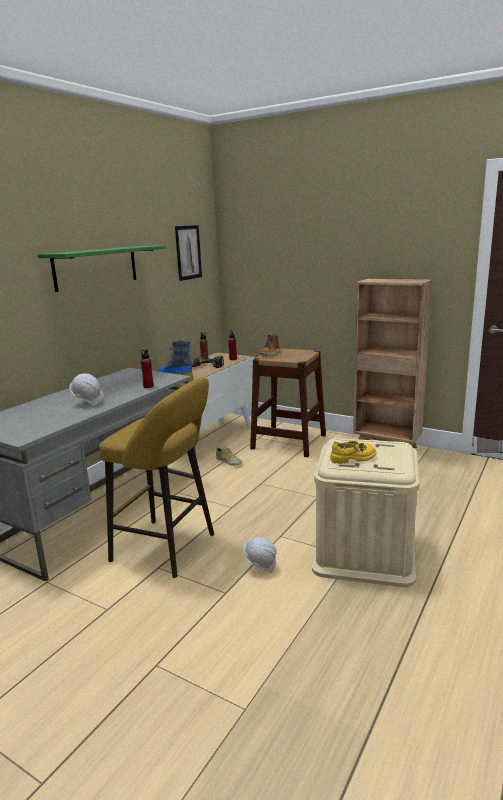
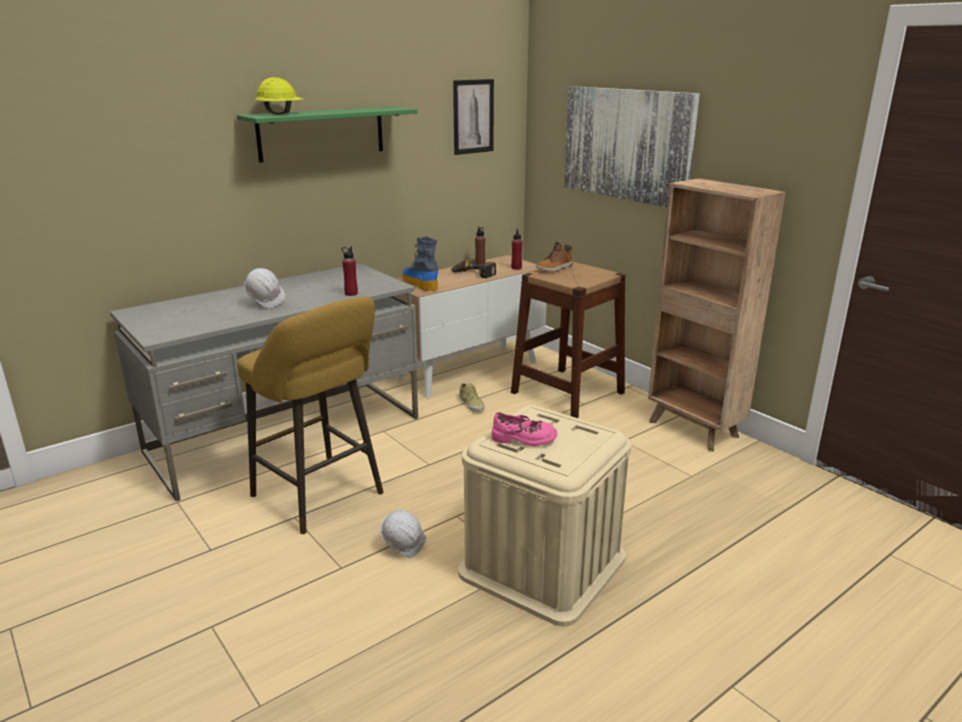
camera: 20 degrees right, 5 degrees up
yellow shoe [330,441,377,464] -> pink shoe [491,412,557,446]
none -> yellow hard hat [255,77,303,114]
none -> picture [564,86,700,208]

